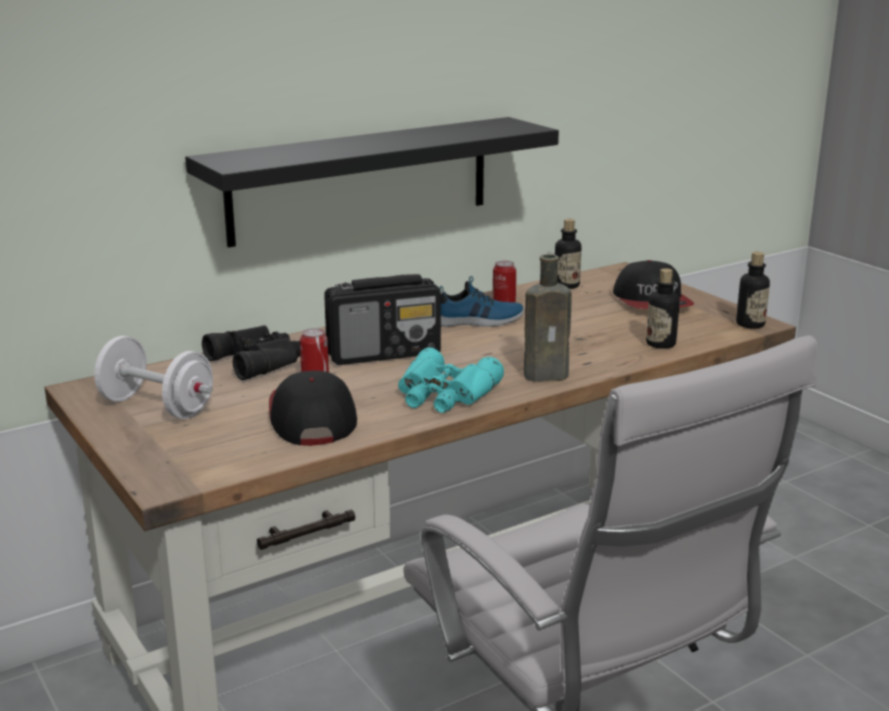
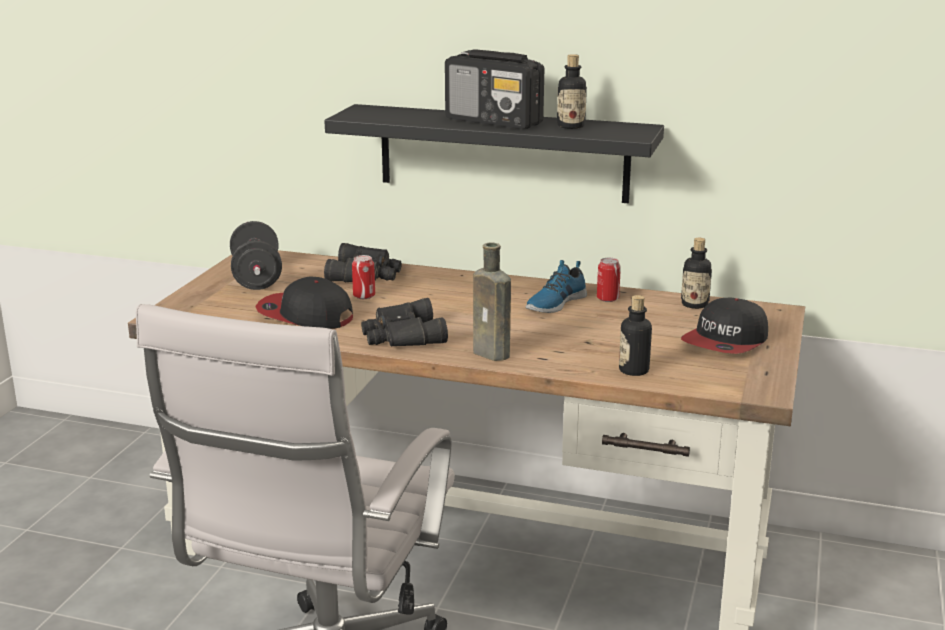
camera: 50 degrees right, 0 degrees up
white dumbbell [94,336,213,419] -> black dumbbell [230,221,282,290]
cap [269,371,357,446] -> cap turned 105 degrees counterclockwise [255,277,353,329]
radio [324,274,441,365] -> radio moved to [445,49,544,129]
turquoise binoculars [398,348,504,413] -> black binoculars [361,298,448,346]
shoe [440,276,524,327] -> shoe turned 90 degrees clockwise [526,260,587,313]
bottle [736,252,770,329] -> bottle moved to [557,54,587,129]

